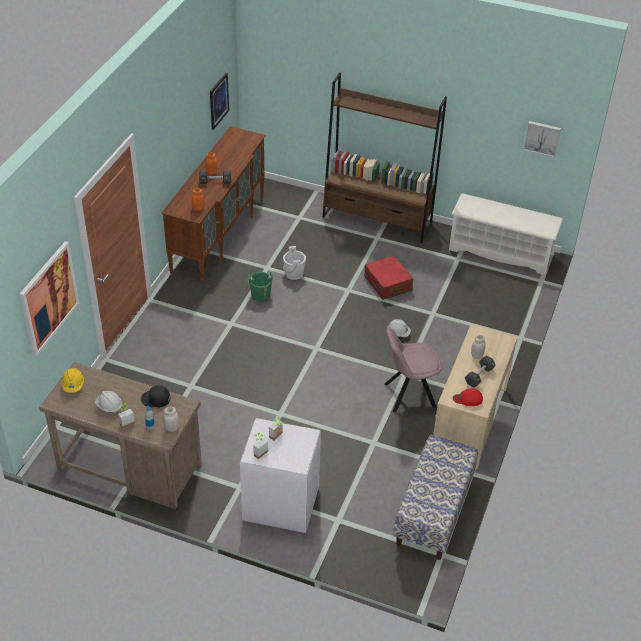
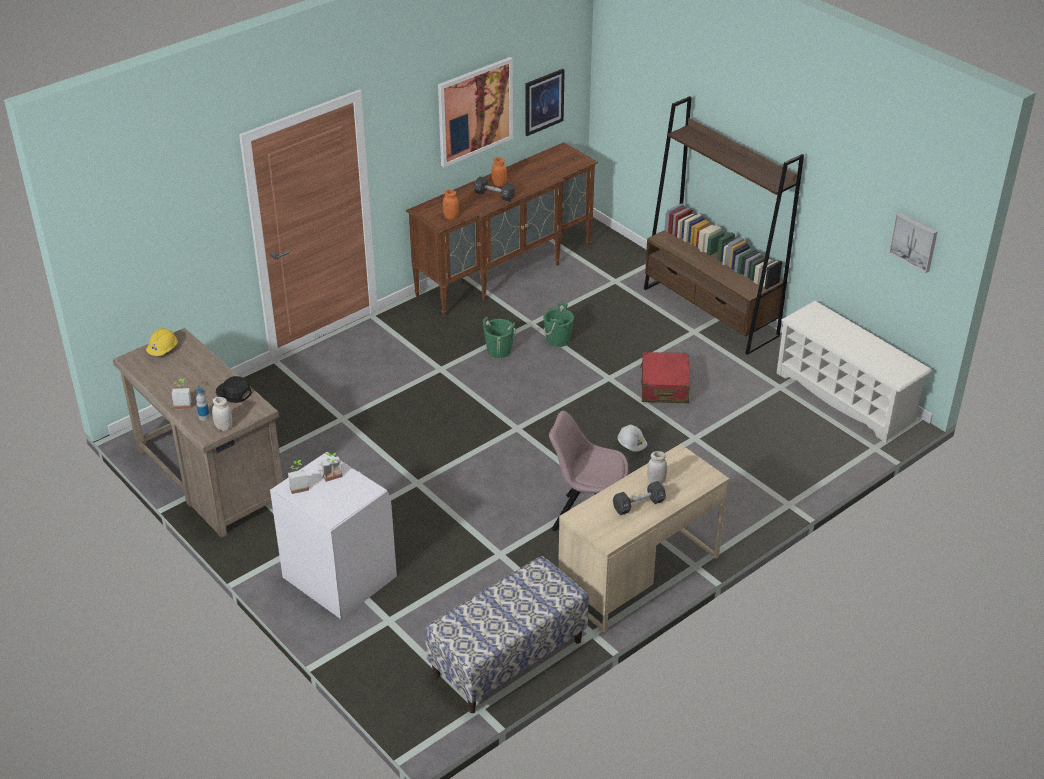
camera: 30 degrees right, 5 degrees down
picture [20,241,79,356] -> picture moved to [438,57,513,167]
white hard hat [95,391,122,413] -> none
white bucket [283,246,306,280] -> green bucket [543,302,574,347]
red cap [453,388,483,406] -> none

